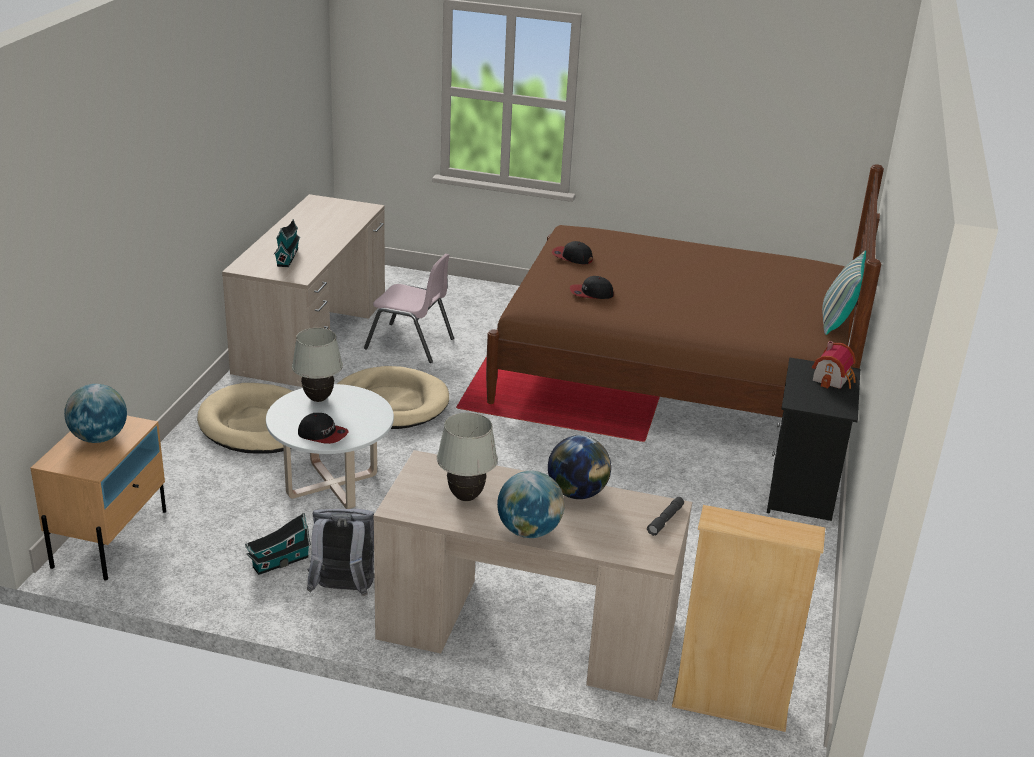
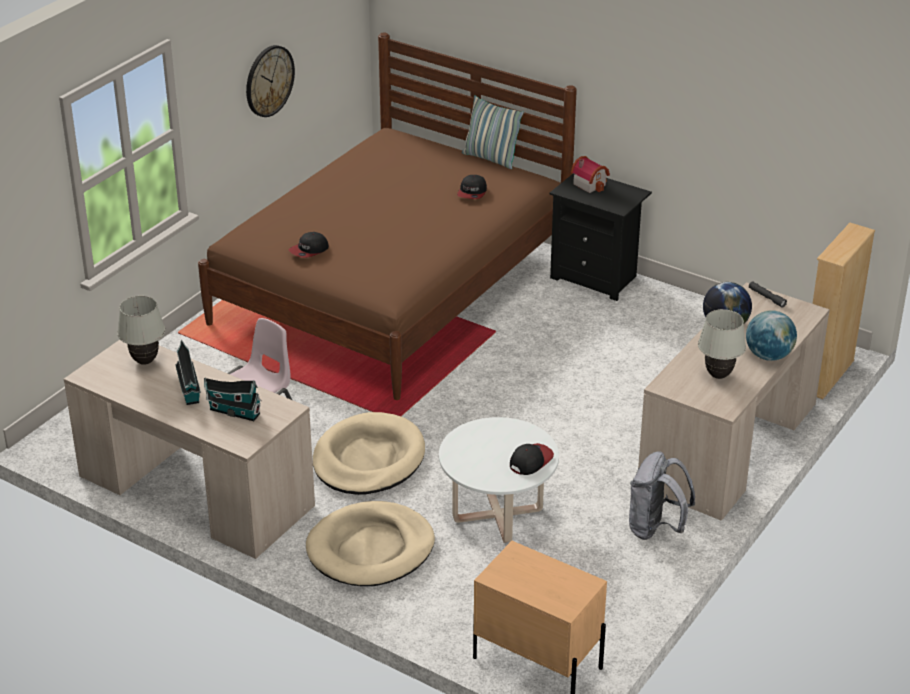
camera: 70 degrees left, 5 degrees up
globe [64,384,127,443] -> none
toy house [245,513,311,575] -> toy house moved to [175,340,201,405]
white table lamp [292,328,343,402] -> white table lamp moved to [118,296,165,365]
cap [570,276,614,299] -> cap moved to [457,175,487,199]
none -> wall clock [246,45,295,117]

